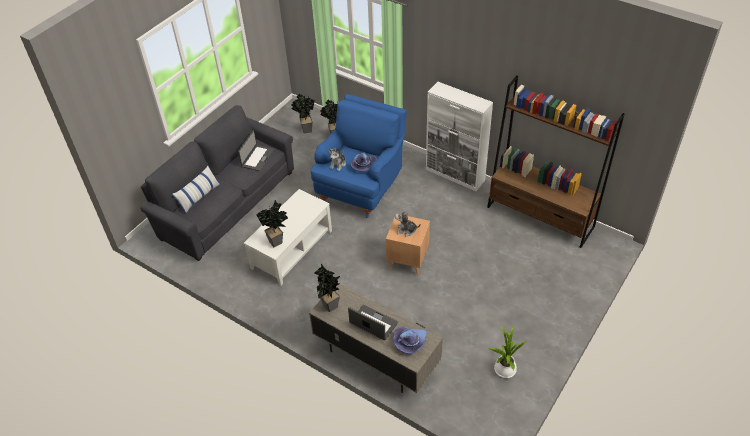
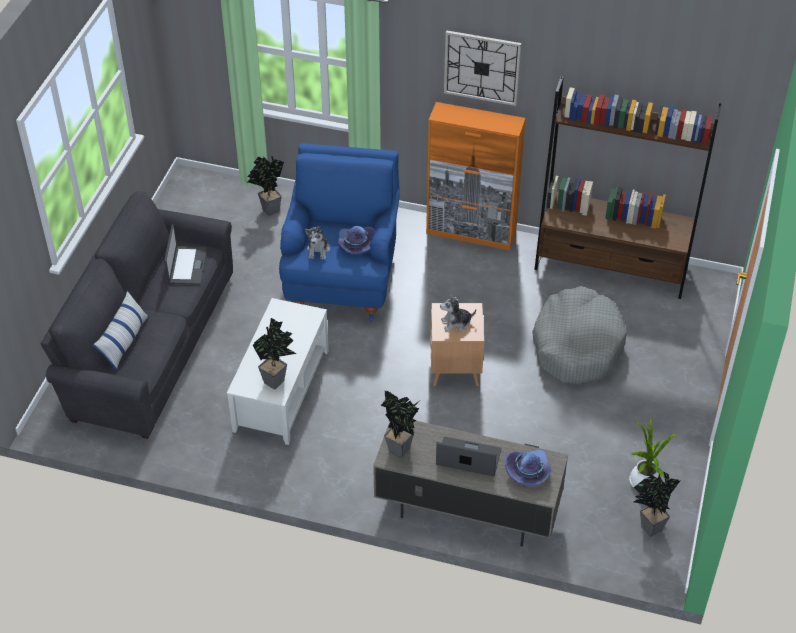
camera: 20 degrees left, 0 degrees up
potted plant [292,94,315,133] -> potted plant moved to [633,472,681,536]
white cabinet [426,82,493,191] -> orange cabinet [426,102,526,250]
none -> wall clock [444,30,521,106]
none -> grey dog bed [532,286,627,384]

